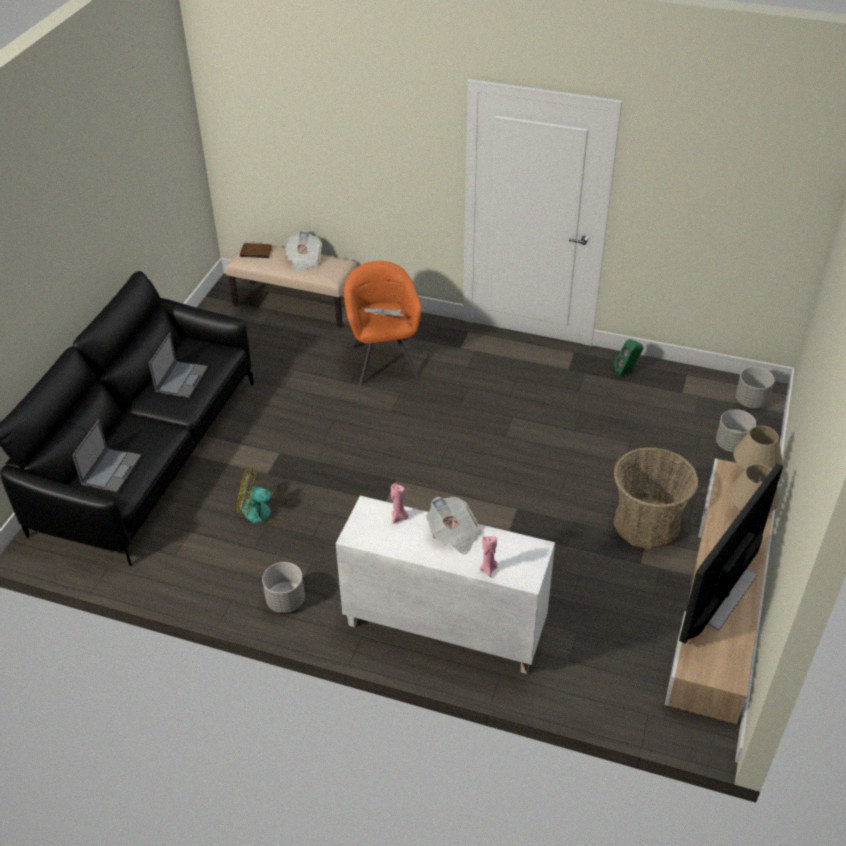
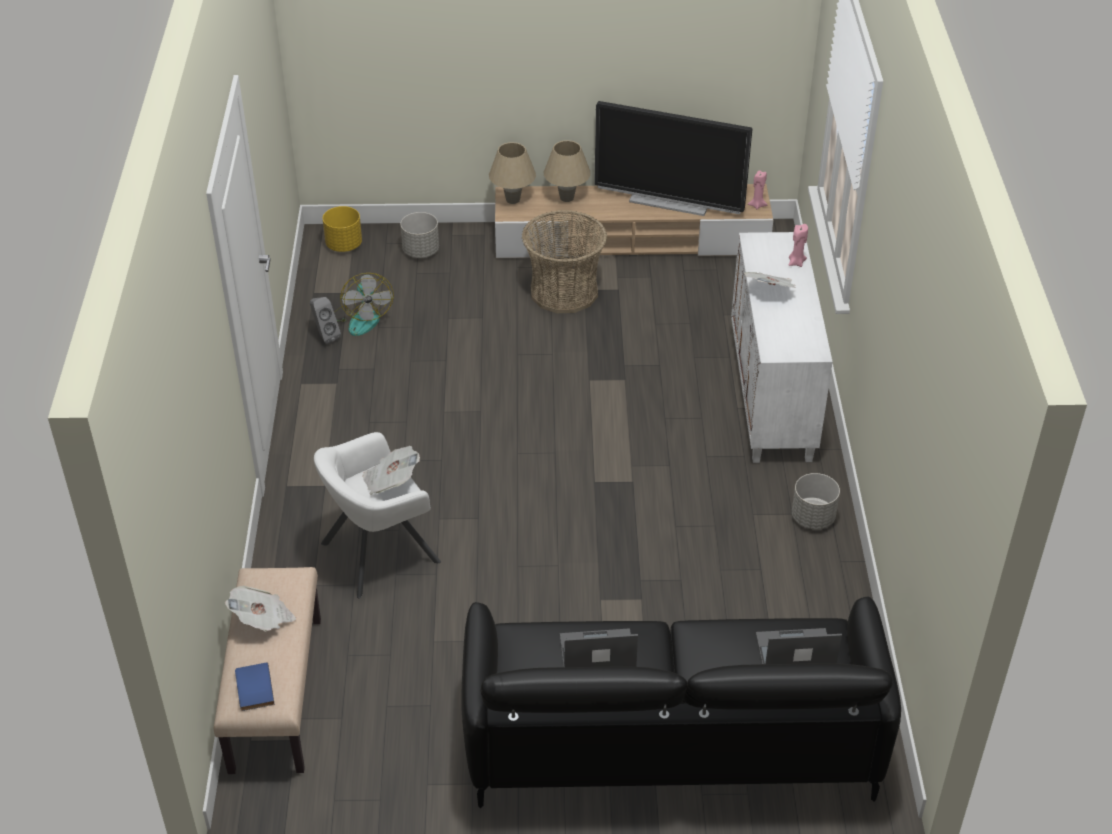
camera: 110 degrees left, 0 degrees up
fan [236,468,289,525] -> fan moved to [334,273,394,336]
brown book [240,243,272,258] -> blue book [235,662,274,711]
orange armchair [344,261,422,386] -> white armchair [314,432,441,598]
pink candle [391,483,409,524] -> pink candle moved to [748,170,767,209]
green speaker [613,339,643,376] -> grey speaker [310,297,341,344]
grey planter [736,367,774,408] -> yellow planter [323,206,362,252]

